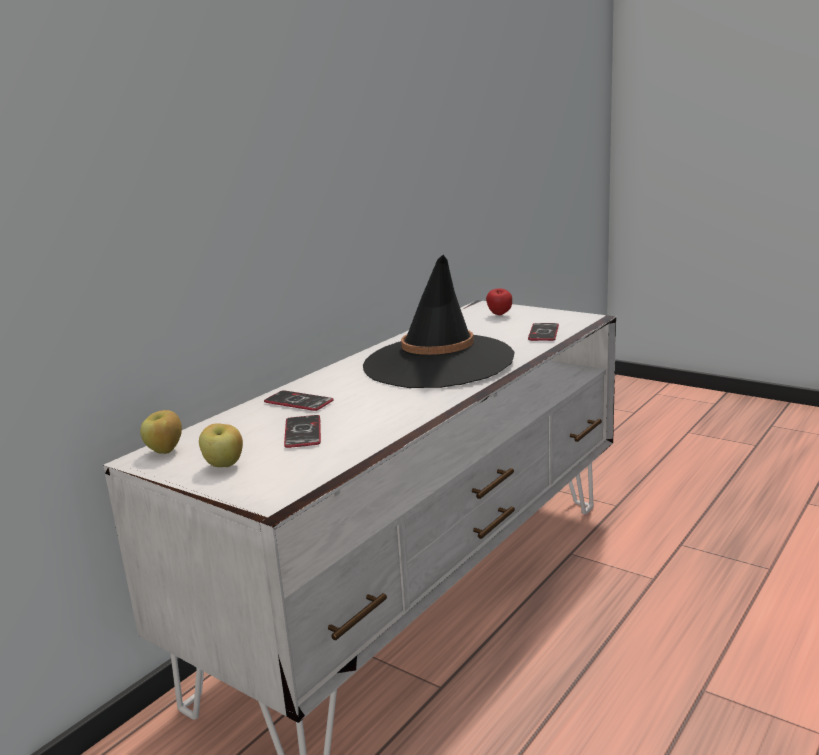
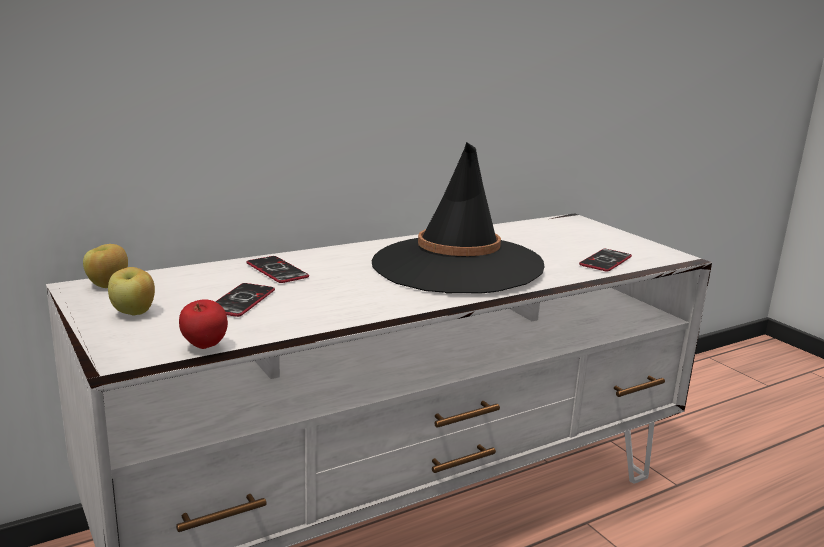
camera: 20 degrees right, 0 degrees up
apple [486,289,512,316] -> apple moved to [179,299,228,349]

